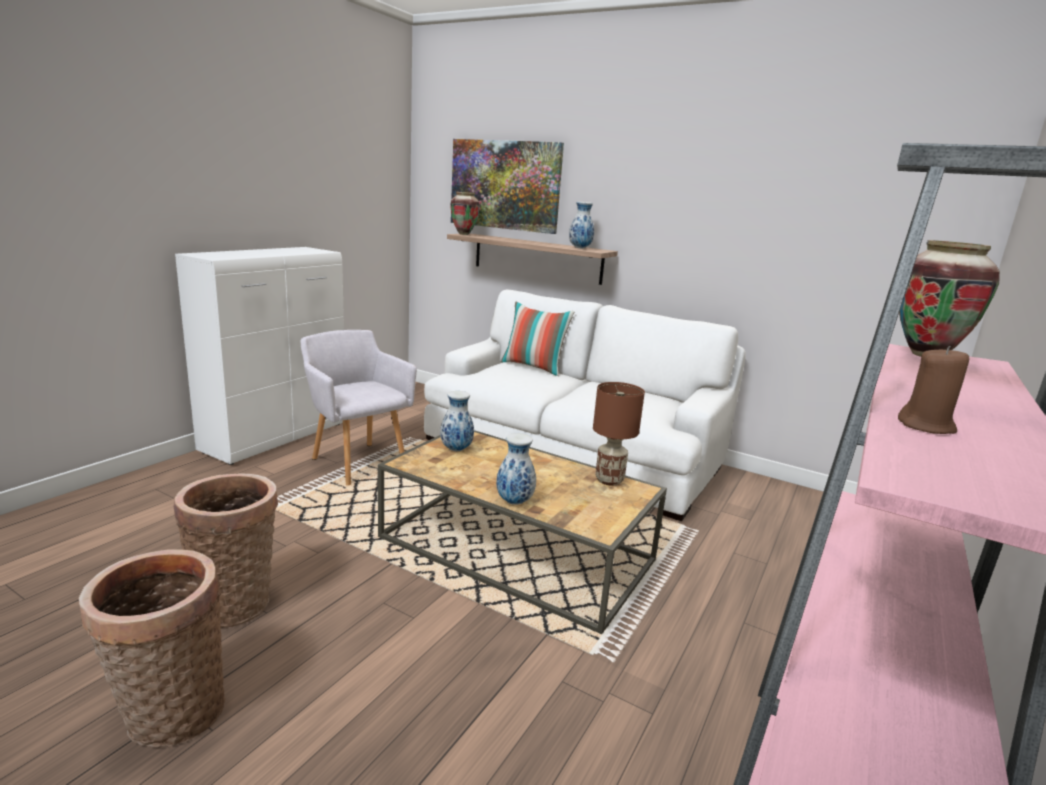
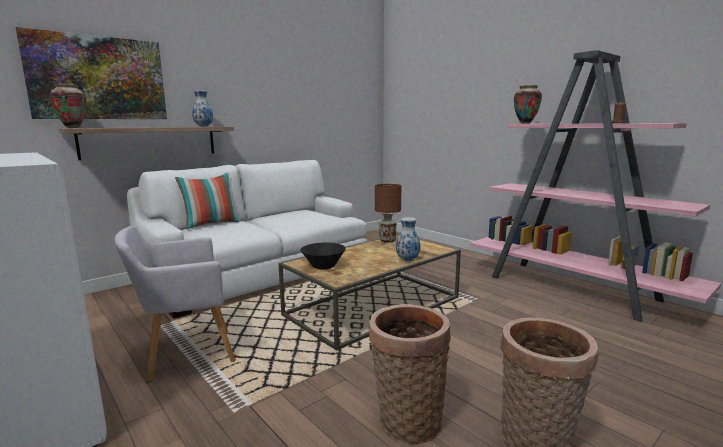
camera: 70 degrees left, 5 degrees down
vase [440,391,474,451] -> black bowl [301,243,346,270]

